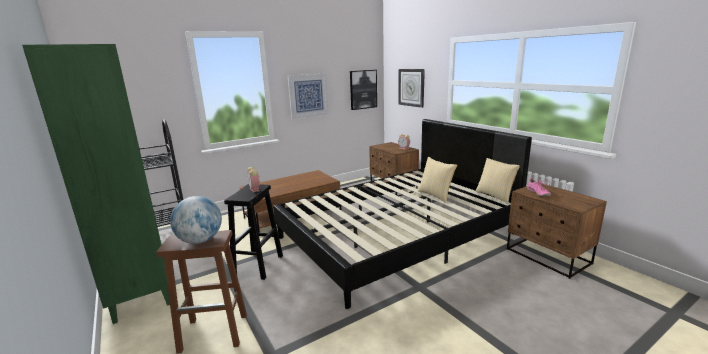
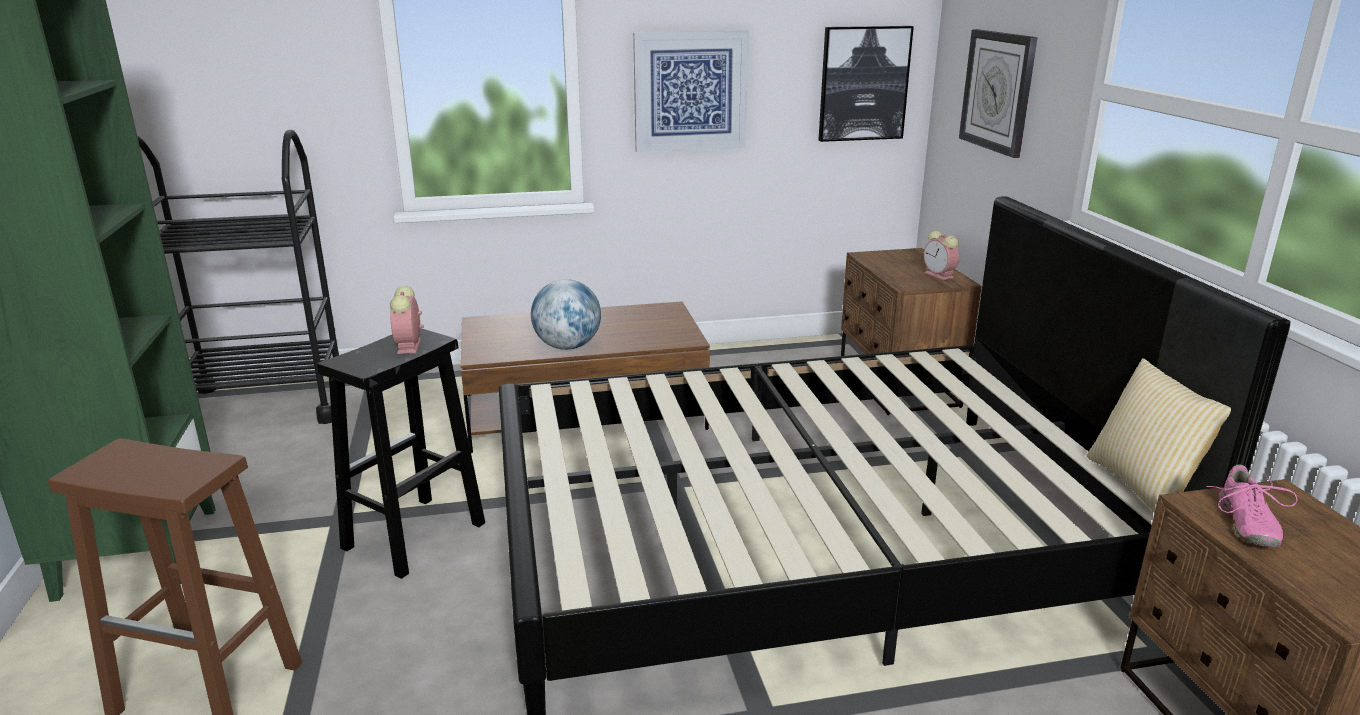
camera: 20 degrees right, 5 degrees up
globe [170,196,222,244] -> globe moved to [531,279,601,350]
pillow [418,157,457,203] -> none

